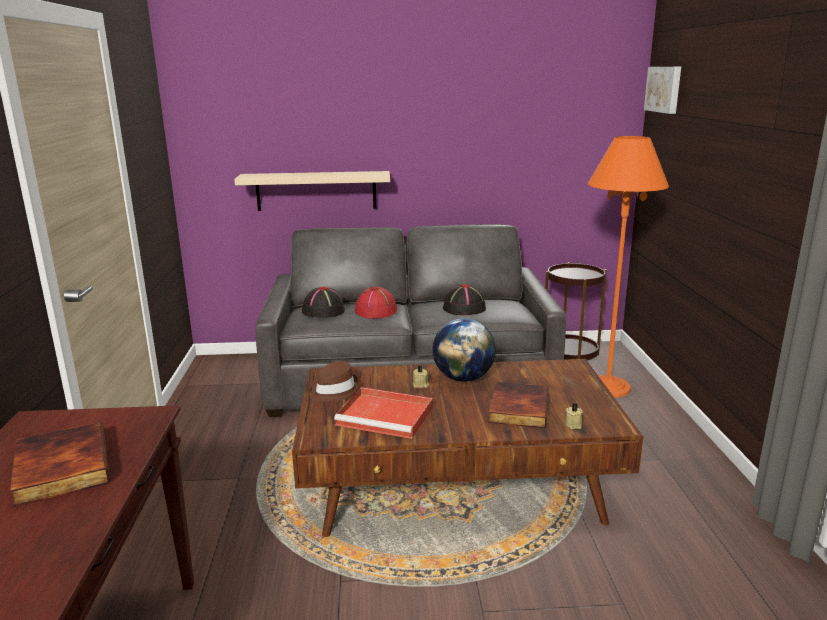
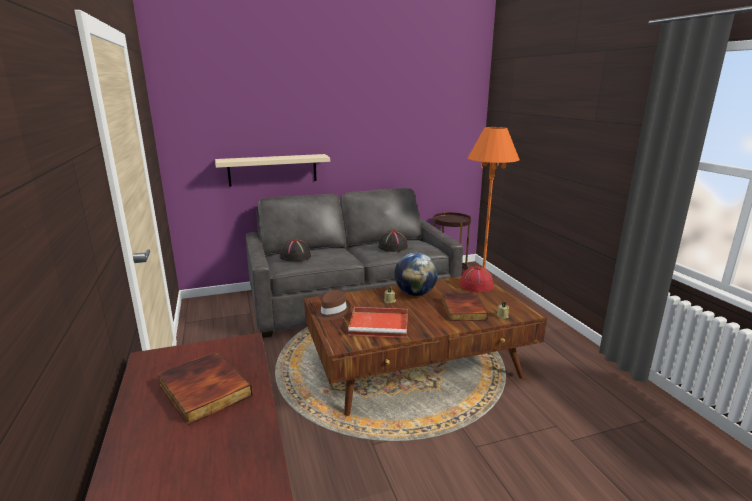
camera: 15 degrees left, 0 degrees up
red hat [355,287,397,319] -> red hat moved to [460,266,494,292]
picture [644,67,681,114] -> none

